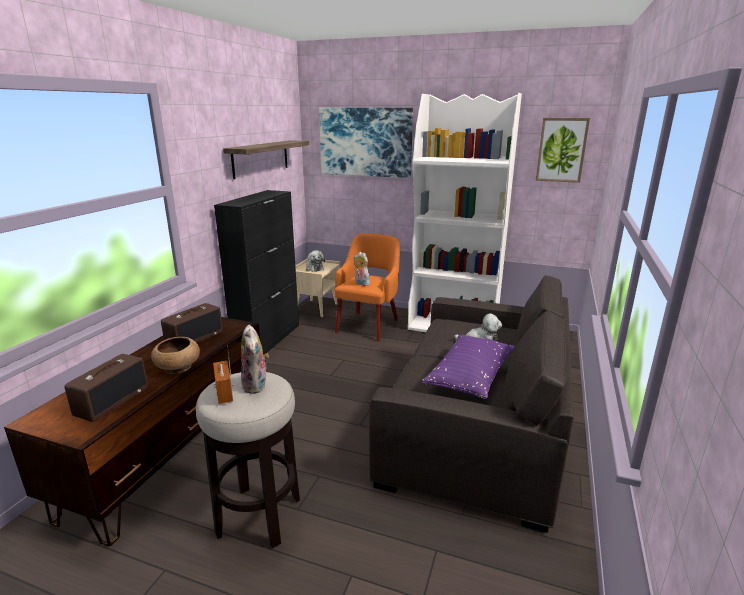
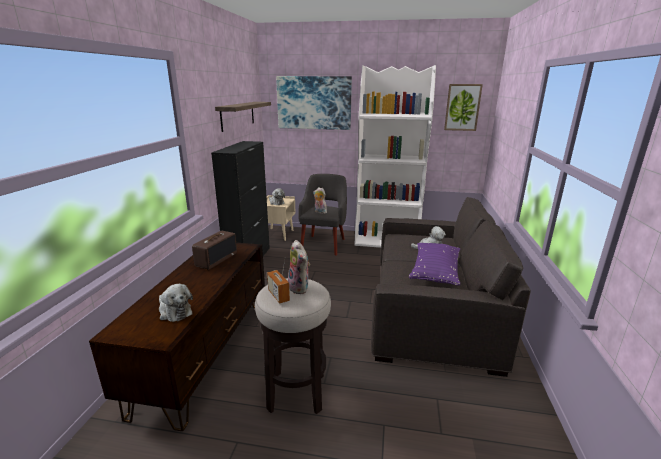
camera: 10 degrees left, 0 degrees up
radio [64,354,148,422] -> plush toy [159,284,193,322]
brown bowl [151,337,200,374] -> none
orange armchair [335,234,400,341] -> grey armchair [298,174,347,256]

